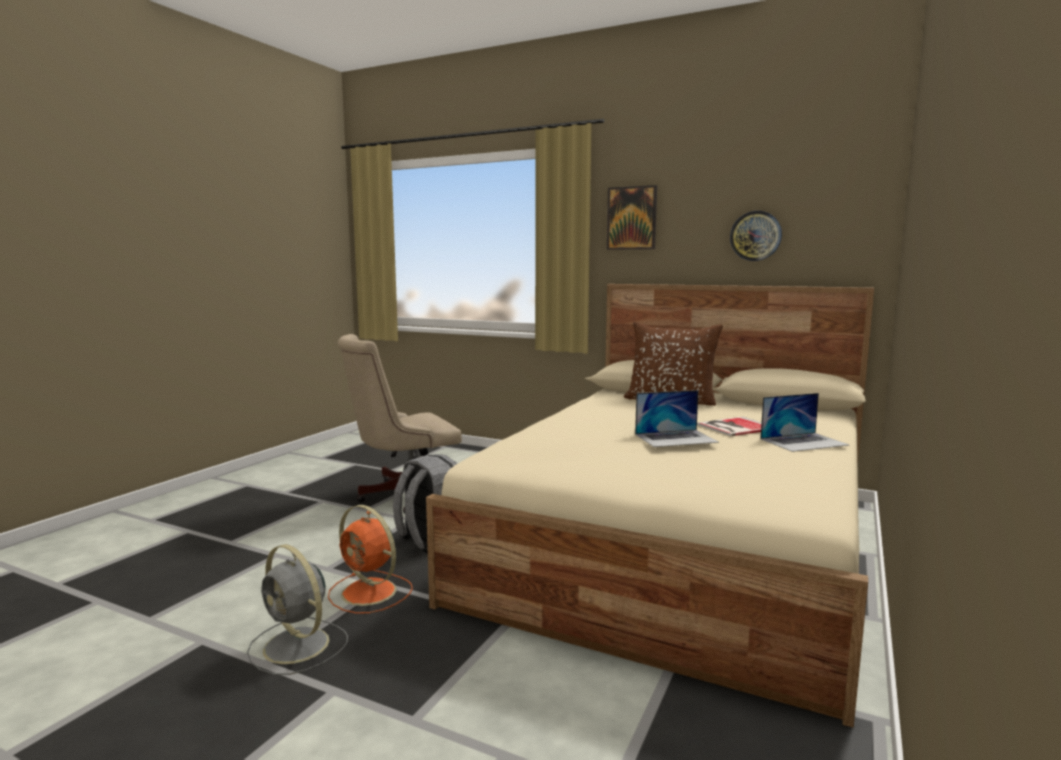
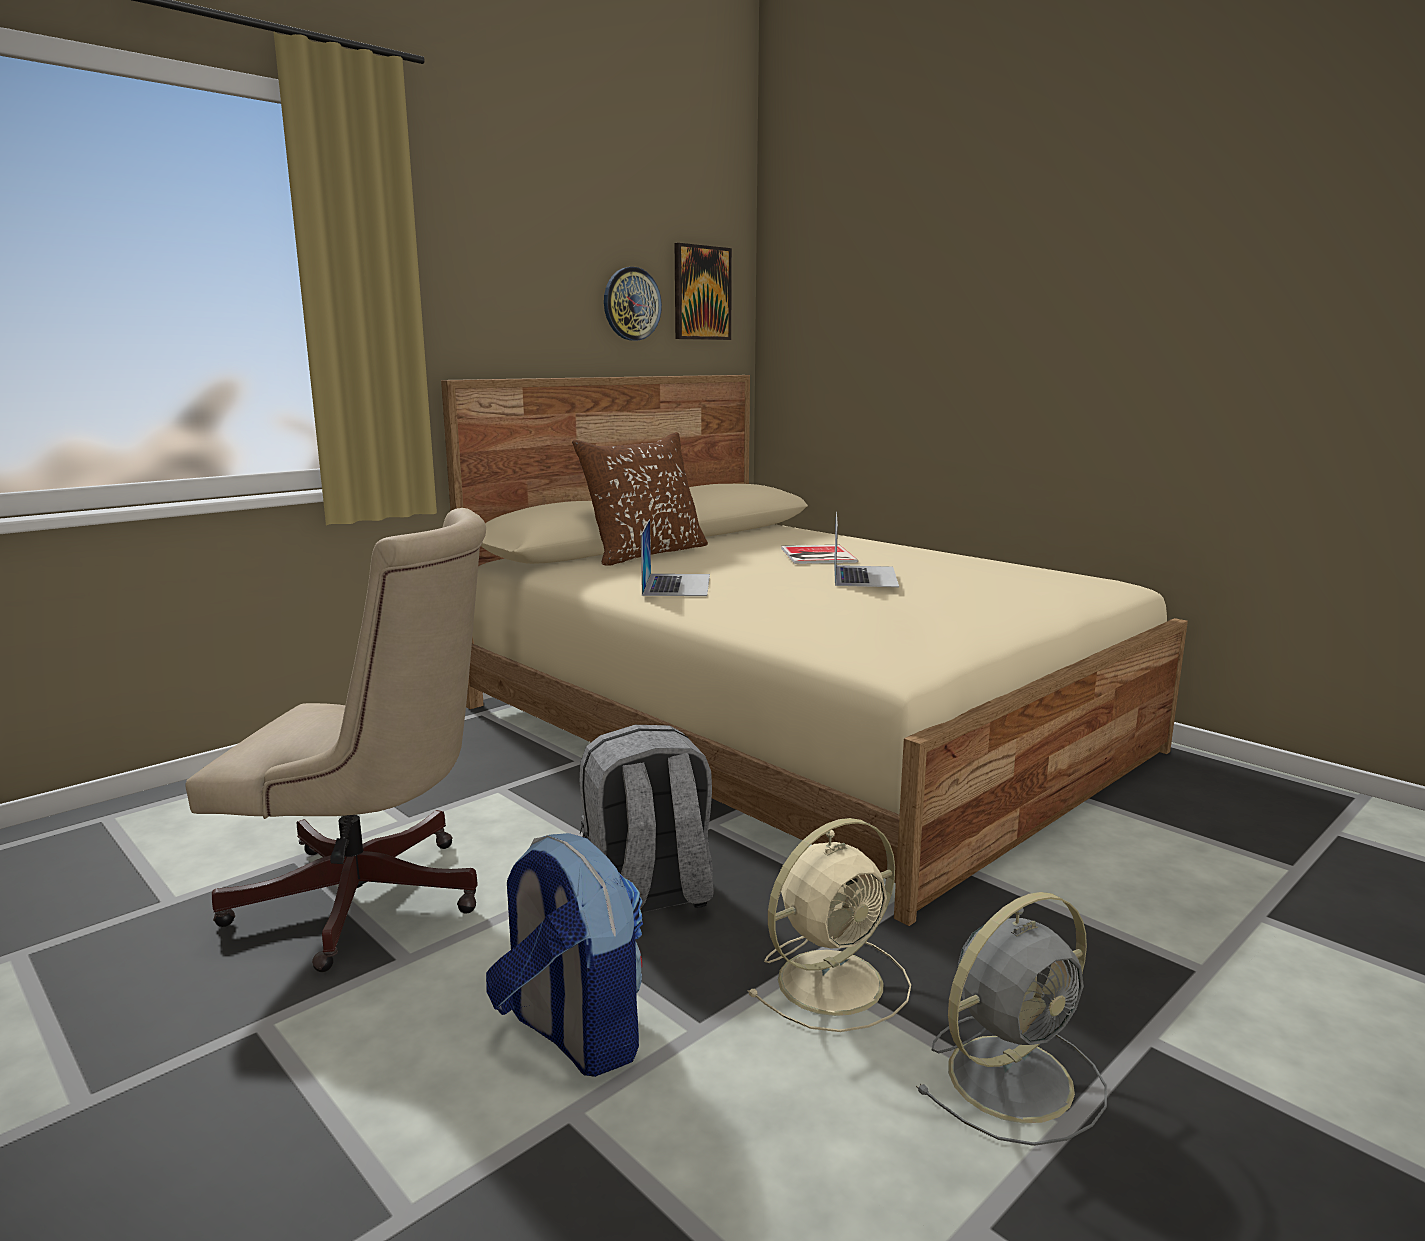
camera: 70 degrees left, 5 degrees up
orange fan [328,505,413,614] -> beige fan [747,818,911,1032]
beige office chair [338,334,462,514] -> beige office chair turned 75 degrees counterclockwise [185,508,486,972]
picture [607,185,657,250] -> picture moved to [675,243,732,340]
laptop [760,393,849,452] -> laptop moved to [641,519,710,596]
none -> backpack [486,833,643,1077]

